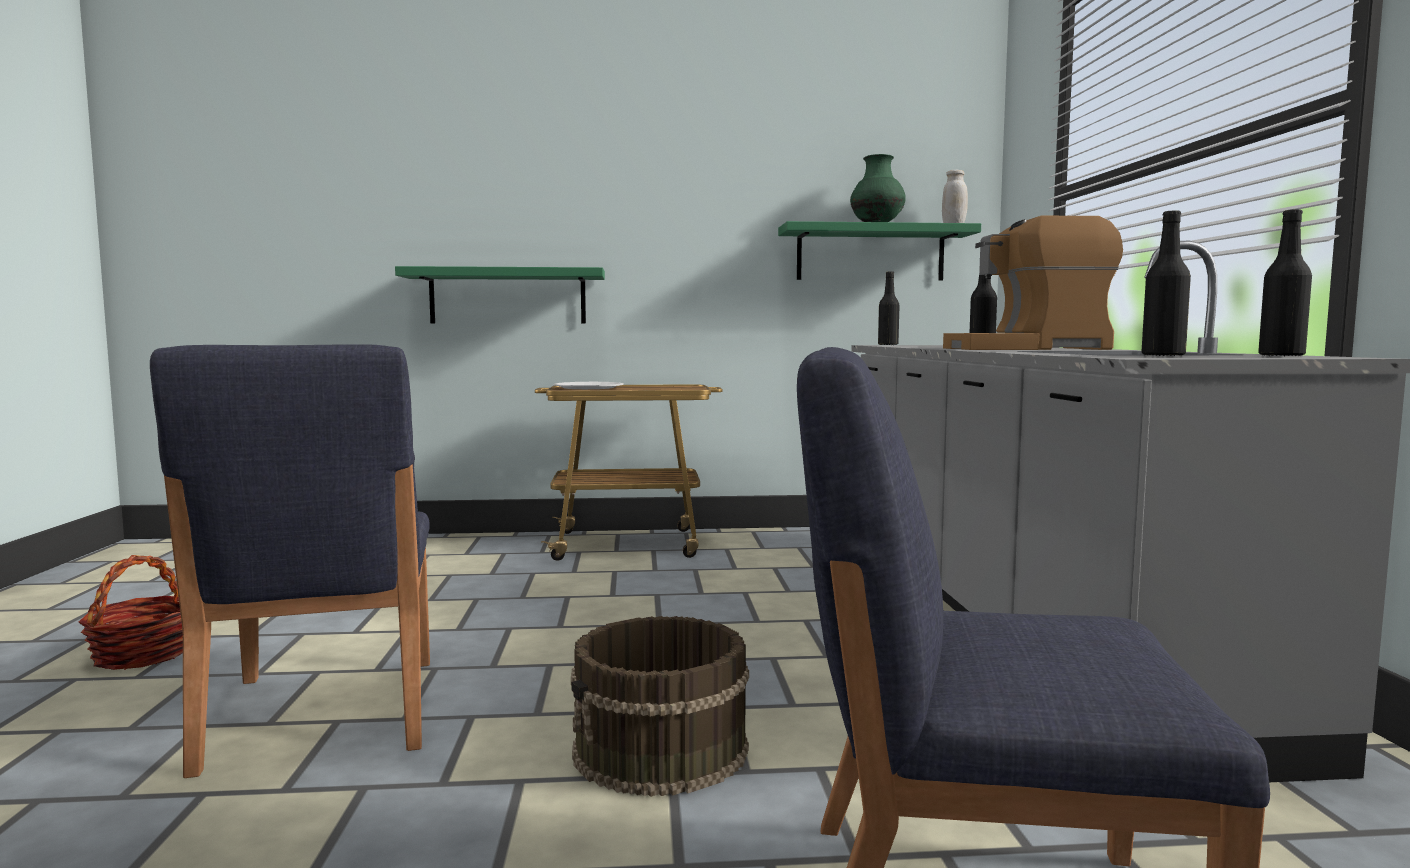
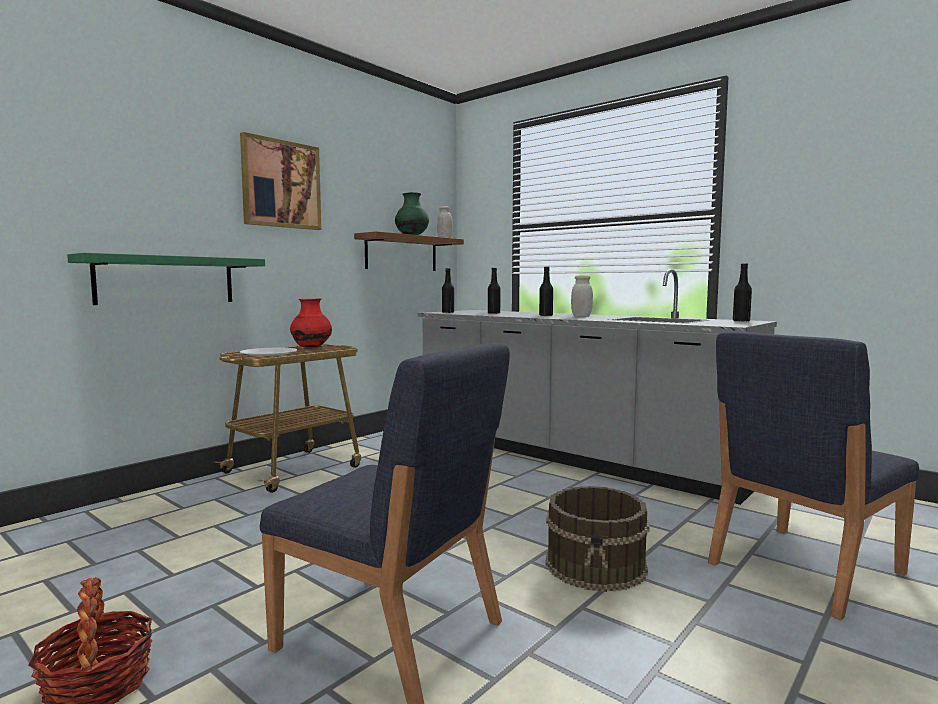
camera: 45 degrees left, 0 degrees up
green shelf [778,221,981,281] -> brown shelf [354,231,464,271]
coffee machine [943,216,1123,350] -> white jar [571,275,593,317]
black bottle [1141,210,1191,356] -> black bottle moved to [488,268,501,314]
none -> picture [240,132,321,230]
none -> red vase [290,298,332,348]

